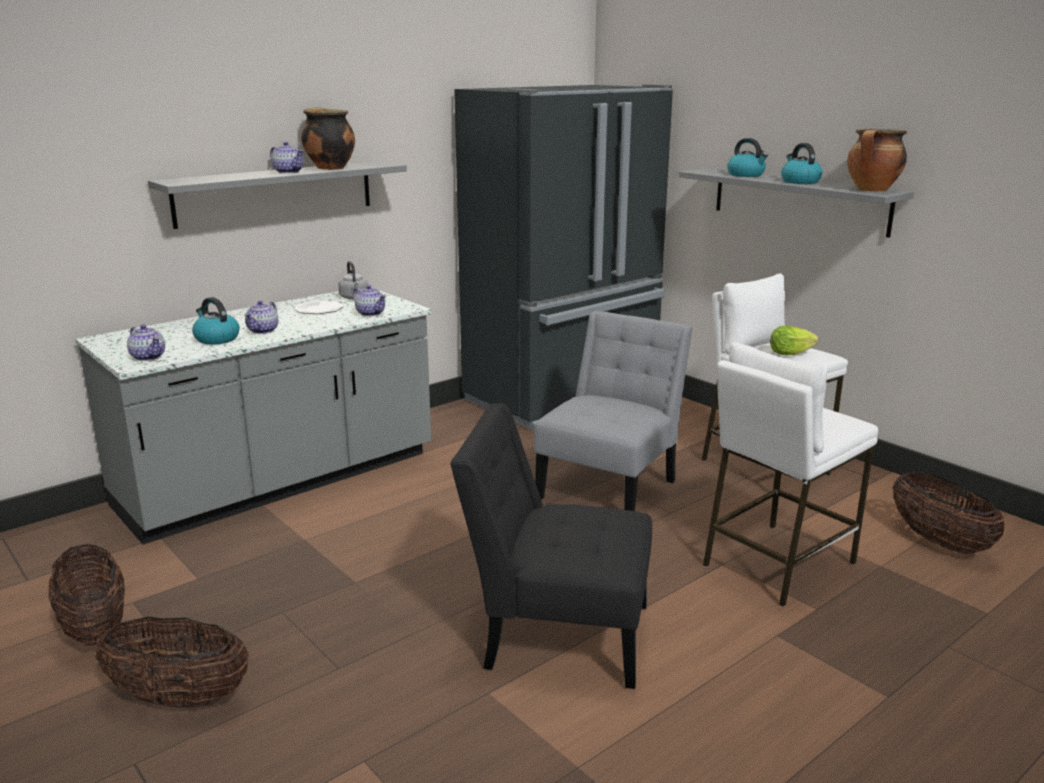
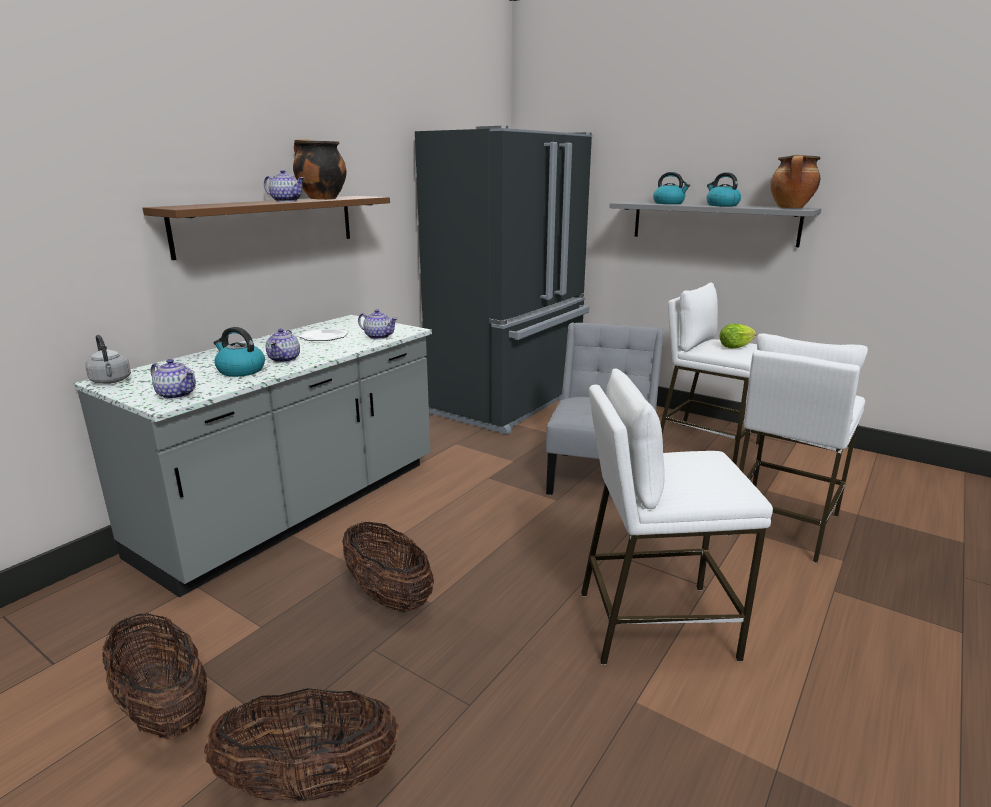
camera: 15 degrees left, 0 degrees up
grey shelf [148,161,407,229] -> brown shelf [143,196,390,260]
grey kettle [338,261,368,299] -> grey kettle moved to [85,335,131,384]
black chair [450,403,652,689] -> white stool [581,369,773,665]
basket [892,472,1005,554] -> basket moved to [342,522,434,613]

